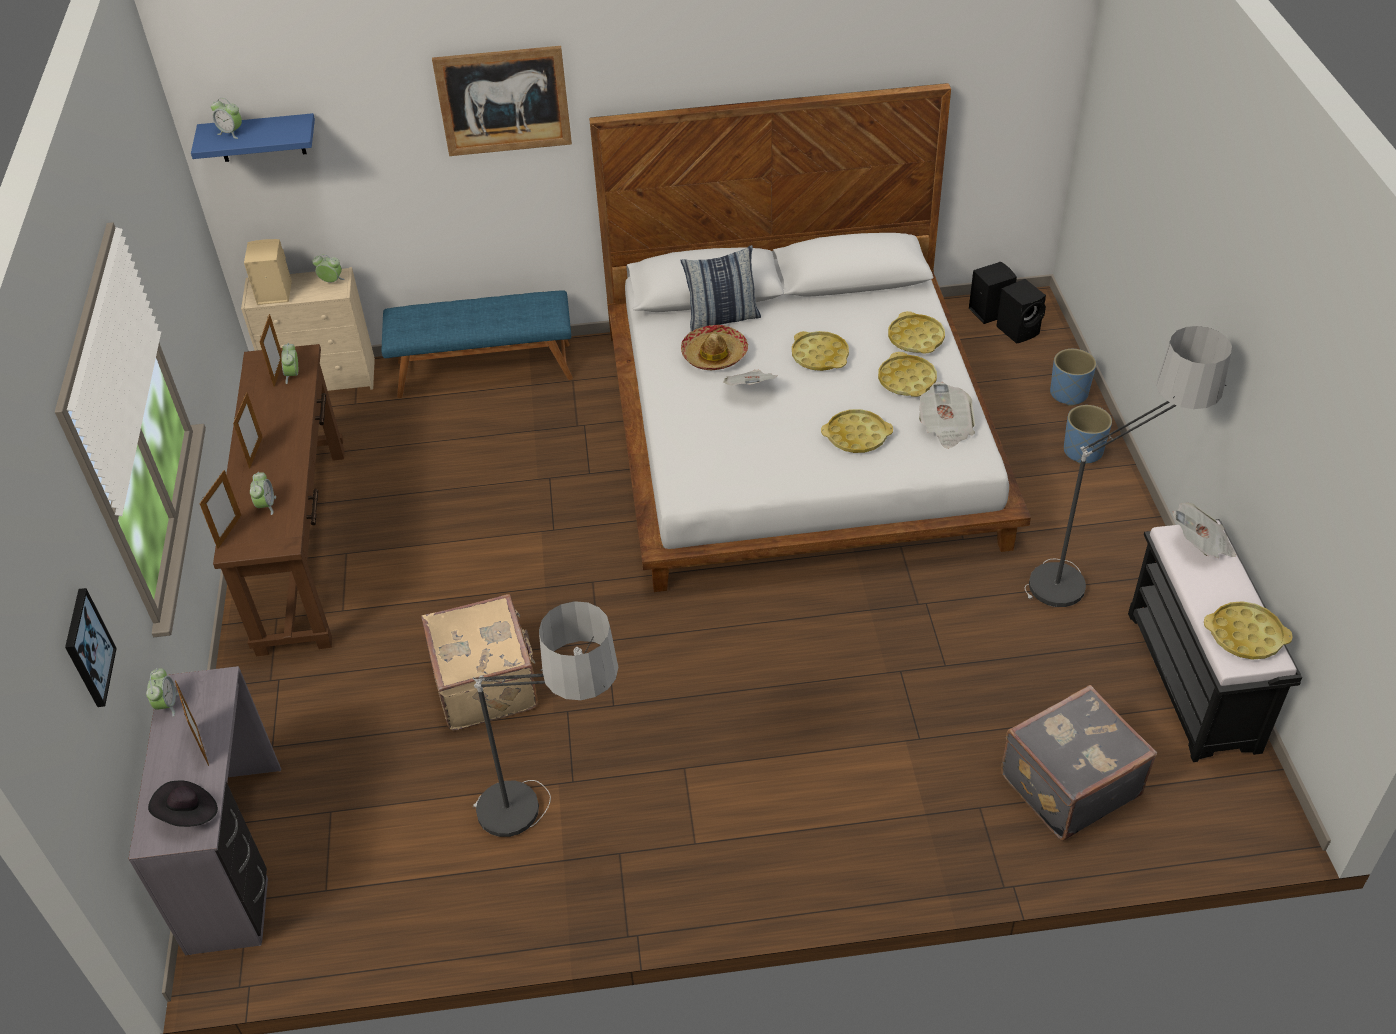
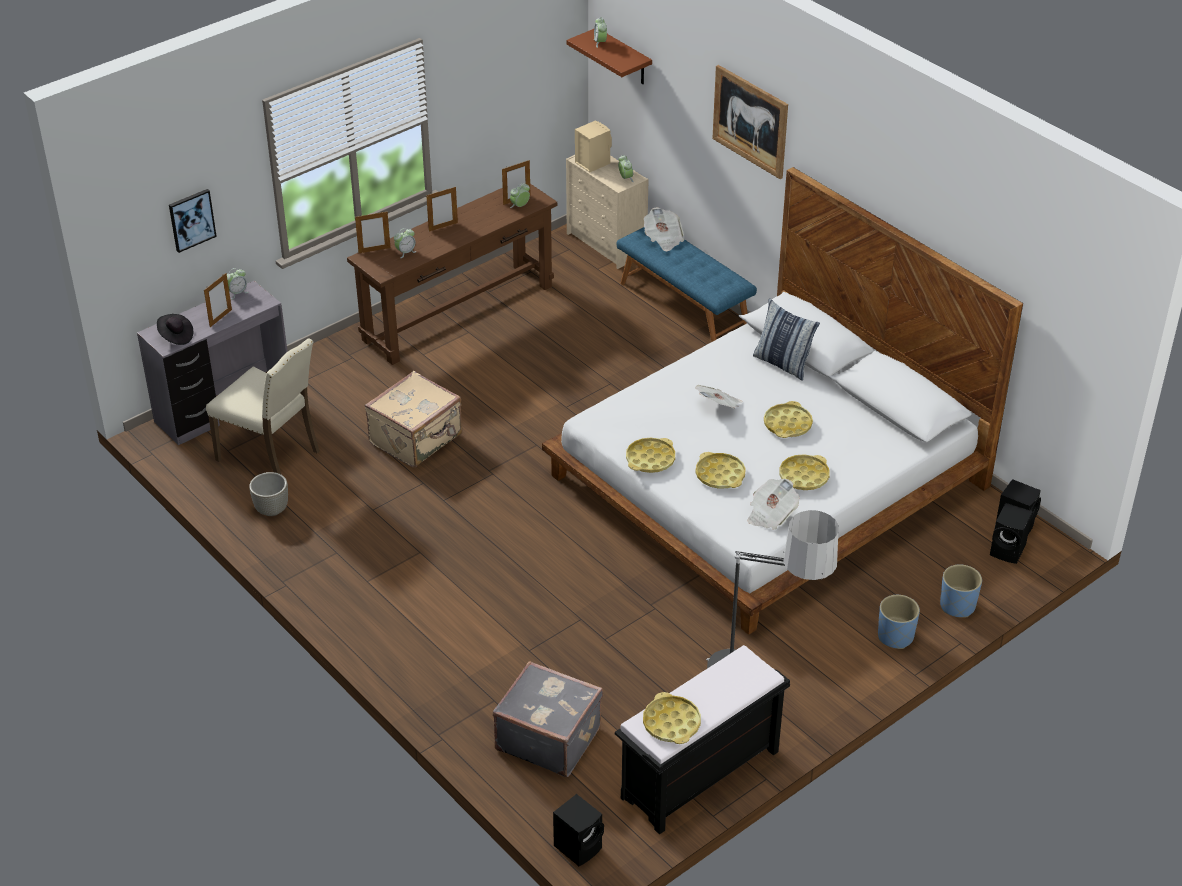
camera: 55 degrees right, 5 degrees down
blue shelf [191,113,315,162] -> brown shelf [566,29,652,84]
floor lamp [473,601,618,837] -> none
hat [681,325,748,370] -> none
yellow tray [888,311,945,353] -> yellow tray moved to [626,438,675,473]
newspaper [1173,503,1237,558] -> newspaper moved to [644,207,684,251]
none -> beige chair [206,338,320,474]
none -> grey planter [249,472,288,516]
none -> black speaker [553,794,604,866]

